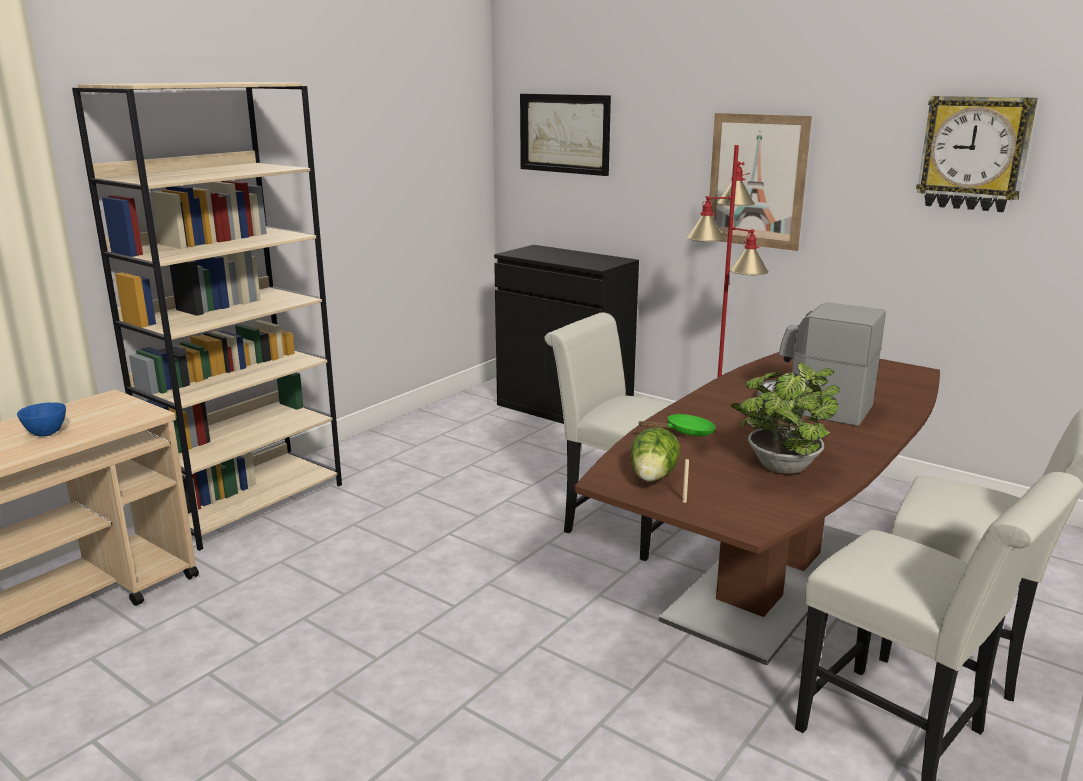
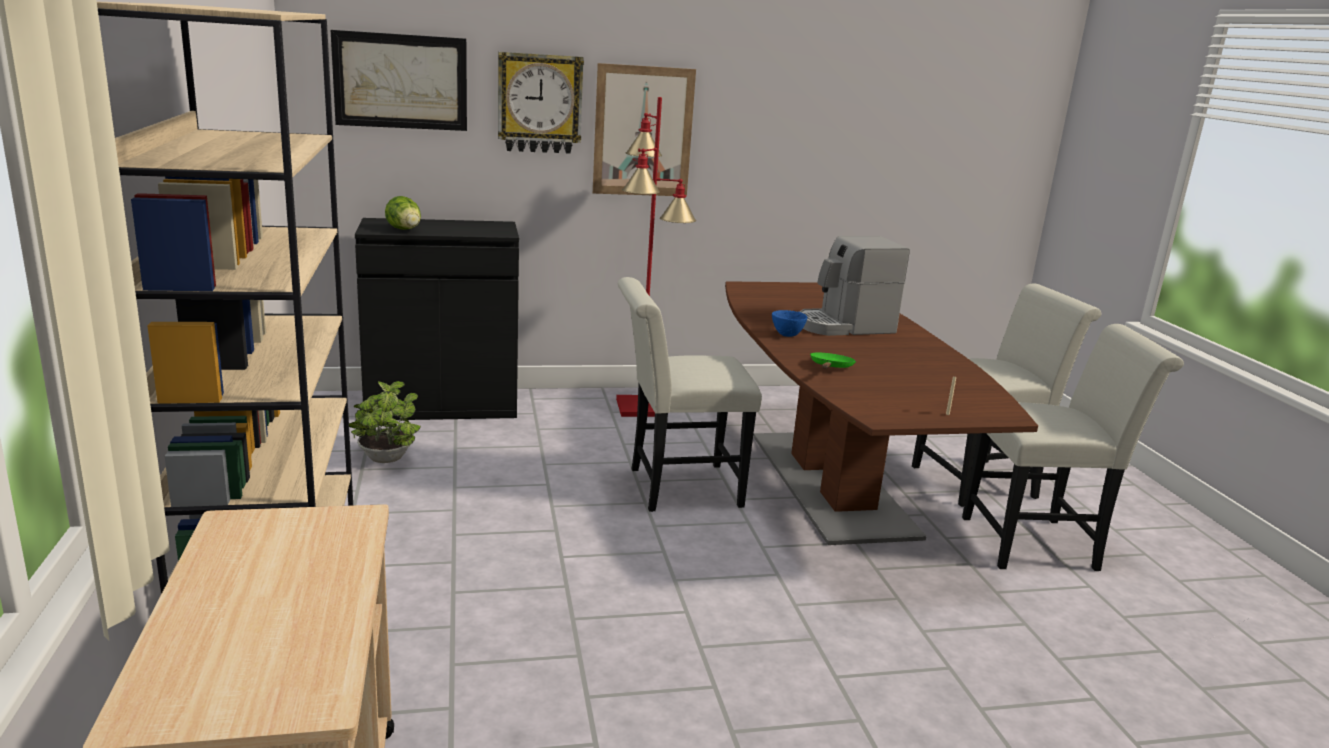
camera: 50 degrees left, 0 degrees up
blue bowl [17,402,66,437] -> blue bowl moved to [772,310,808,337]
lettuce [631,427,680,482] -> lettuce moved to [385,196,421,230]
potted plant [731,362,840,474] -> potted plant moved to [349,381,421,463]
wall clock [916,96,1038,212] -> wall clock moved to [498,52,584,154]

